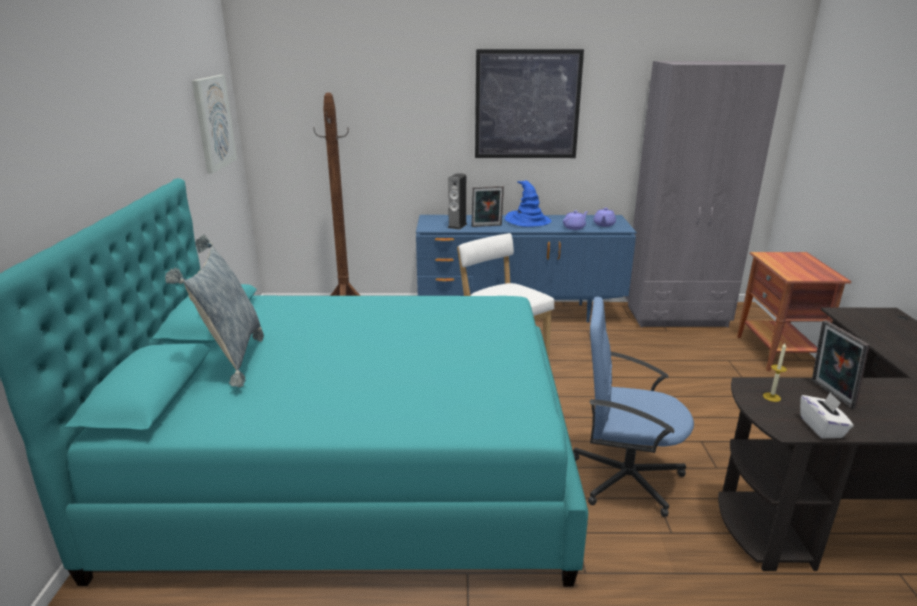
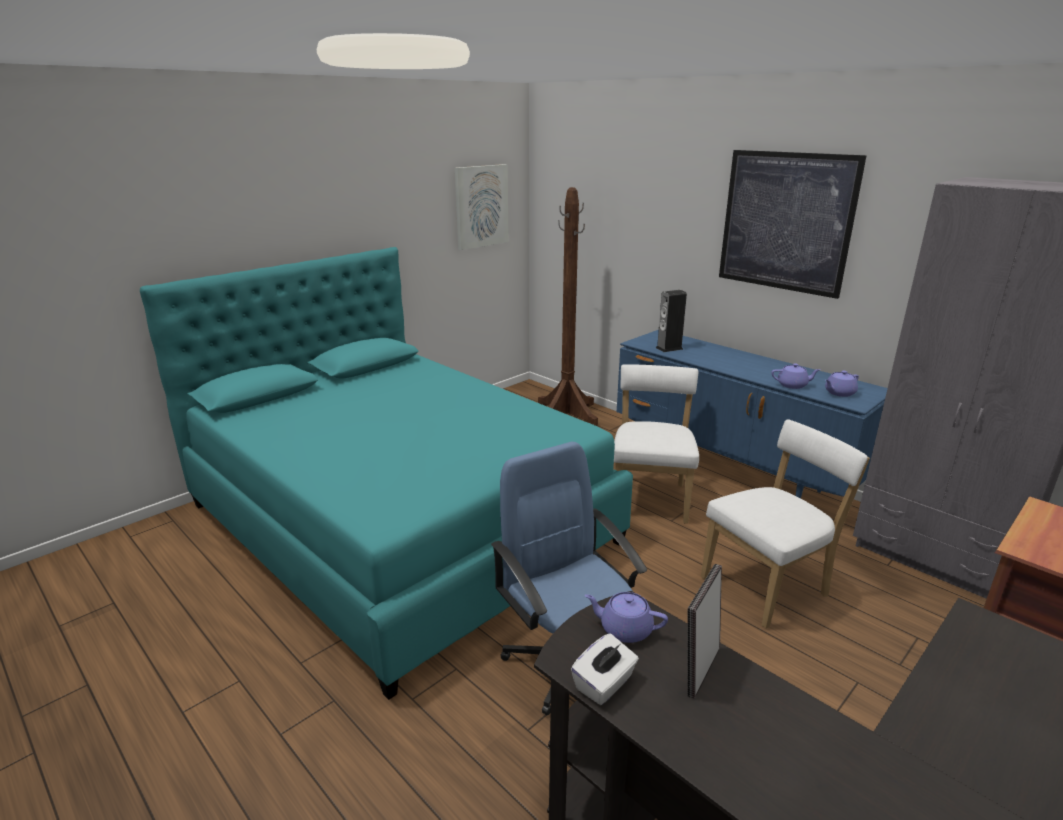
camera: 45 degrees right, 0 degrees up
pillow [165,234,264,387] -> none
picture frame [471,186,504,227] -> none
blue hat [505,180,552,227] -> none
candle [763,343,787,402] -> purple teapot [585,592,668,643]
none -> white chair [701,419,870,629]

